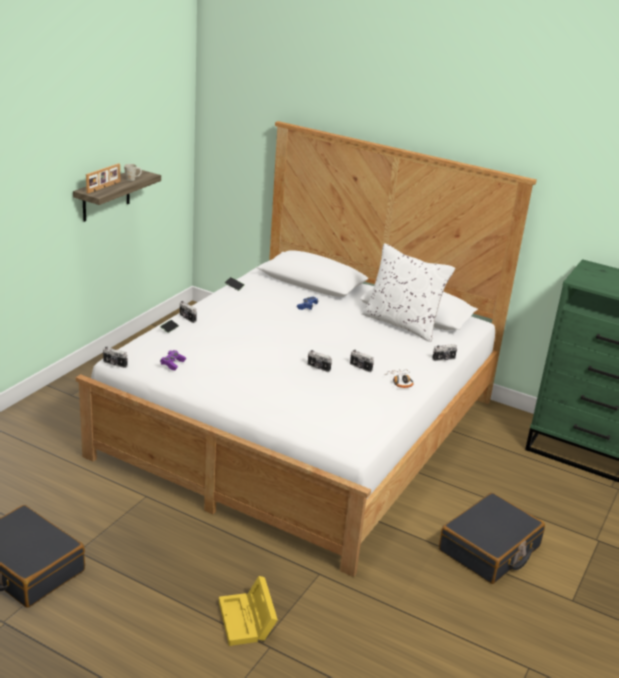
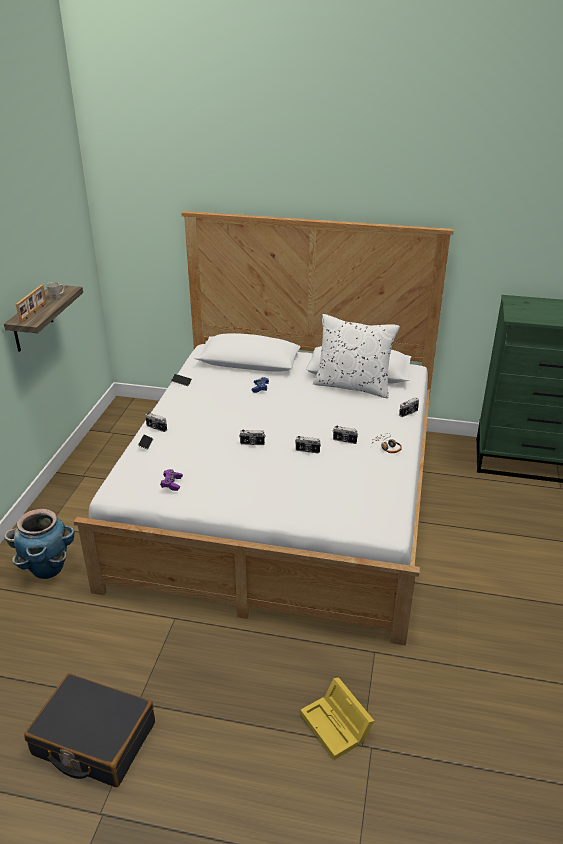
camera: 15 degrees left, 5 degrees up
camera [103,347,128,368] -> camera moved to [239,429,266,445]
black suitcase [439,493,545,584] -> none
none -> planter [4,509,75,579]

